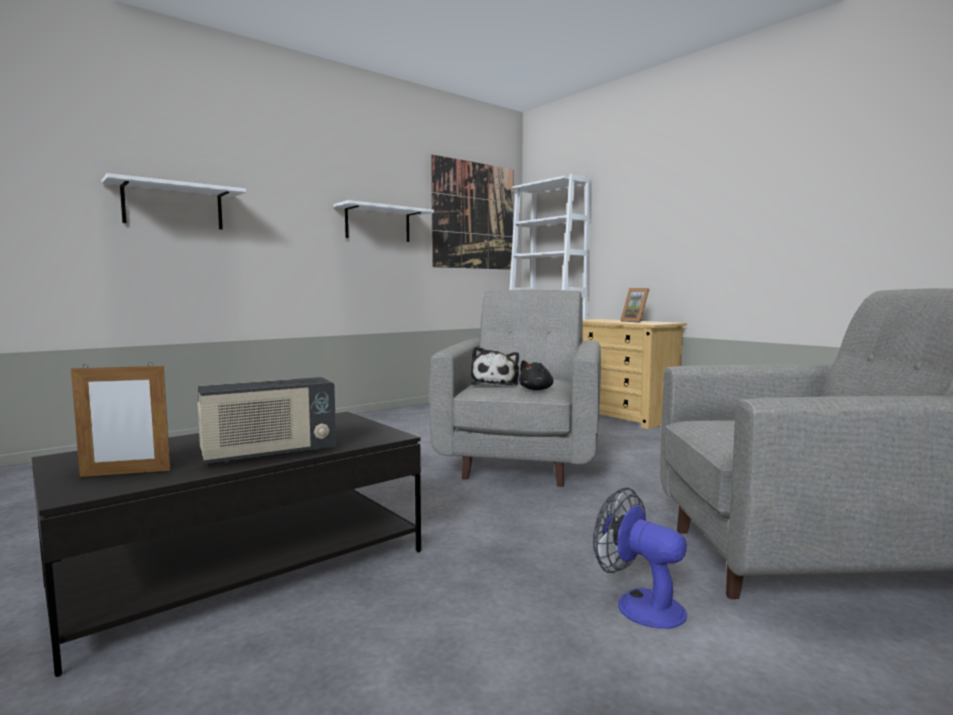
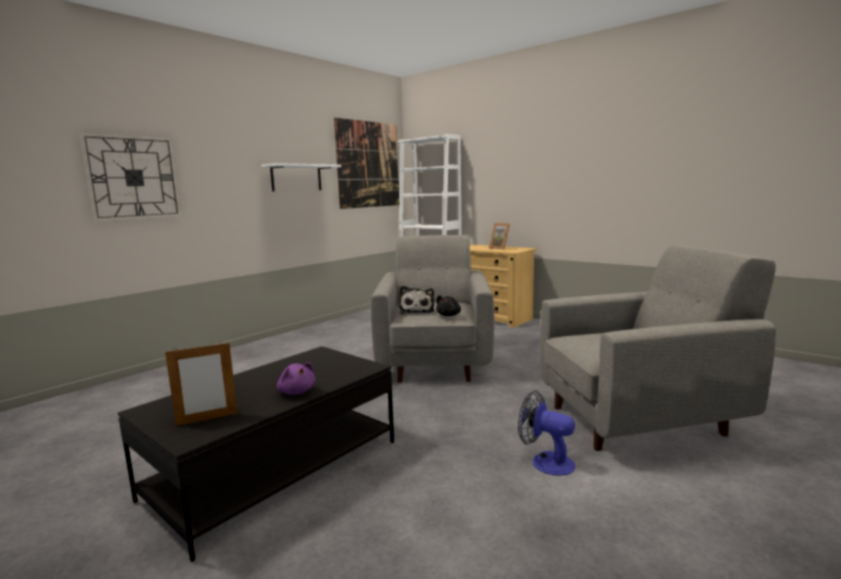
camera: 10 degrees left, 5 degrees up
white shelf [101,173,246,229] -> wall clock [79,133,182,222]
radio [197,377,336,464] -> purple plush toy [277,362,316,395]

